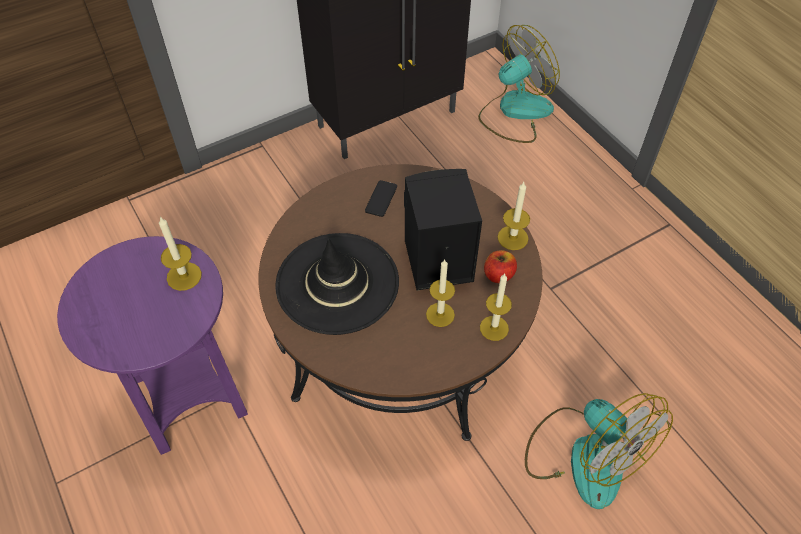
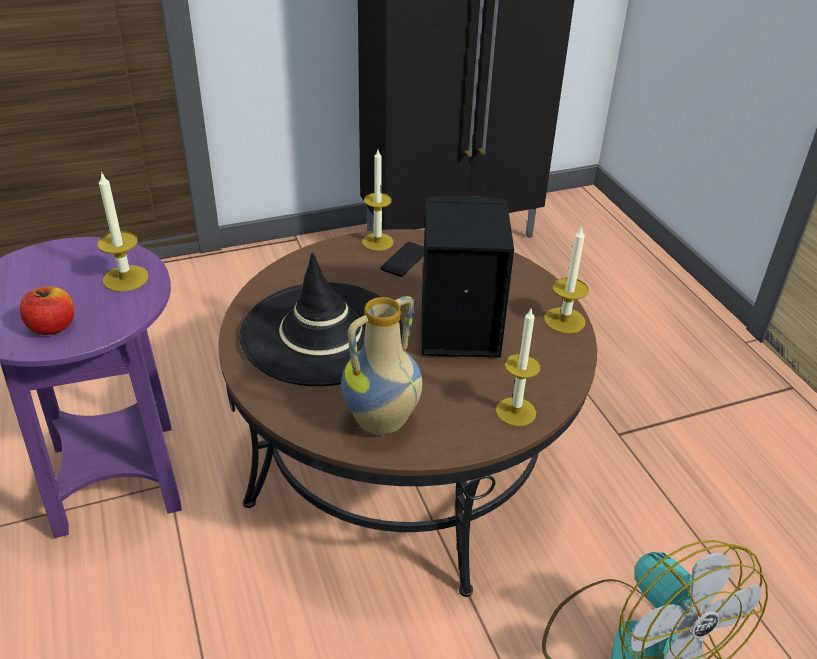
camera: 10 degrees right, 15 degrees down
candle [426,260,455,327] -> candle moved to [362,150,394,251]
fan [478,25,560,143] -> none
apple [484,250,517,283] -> apple moved to [20,286,75,335]
none -> vase [341,296,422,435]

